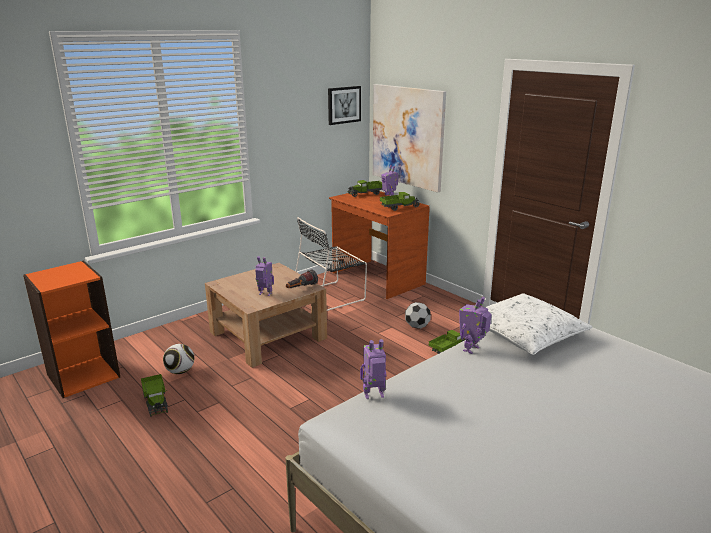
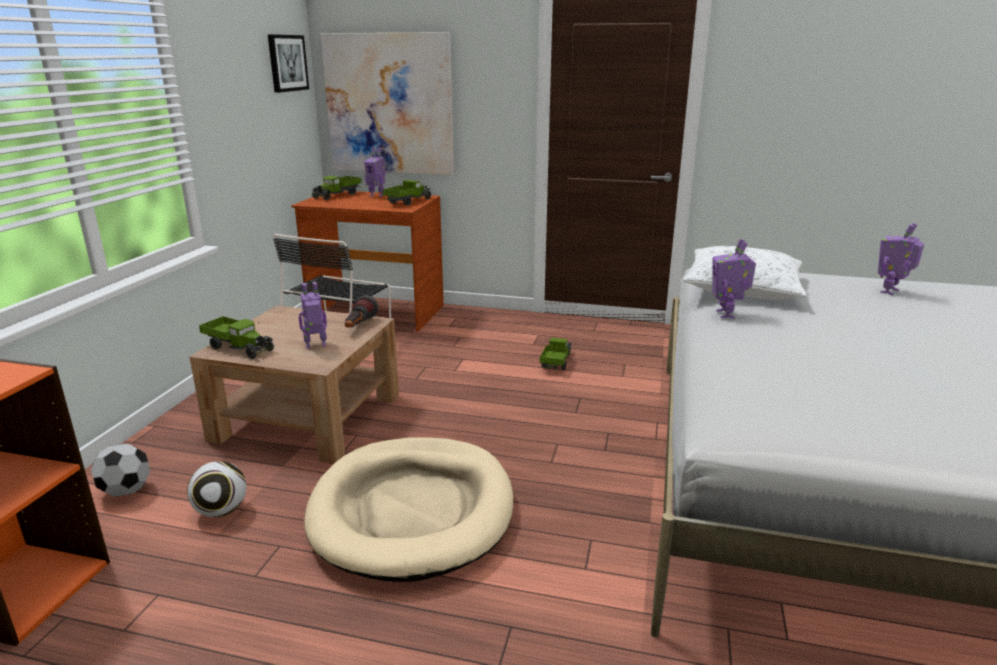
camera: 35 degrees left, 0 degrees up
toy truck [141,374,168,417] -> toy truck moved to [199,316,274,359]
toy robot [360,339,386,399] -> toy robot moved to [878,223,924,295]
football [405,302,431,329] -> football moved to [91,444,150,497]
none -> beige dog bed [304,437,514,582]

